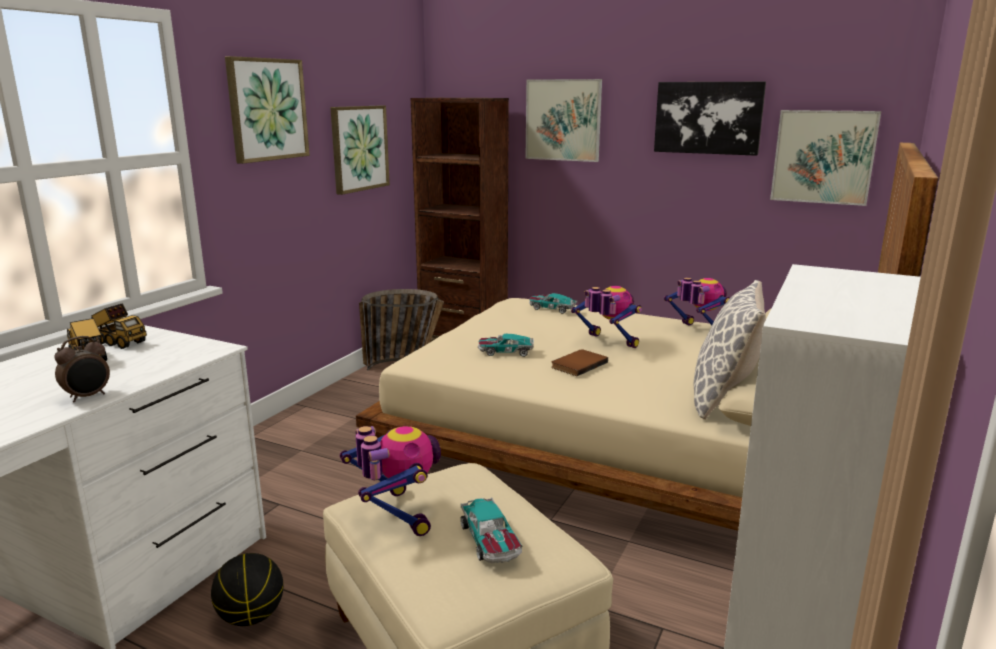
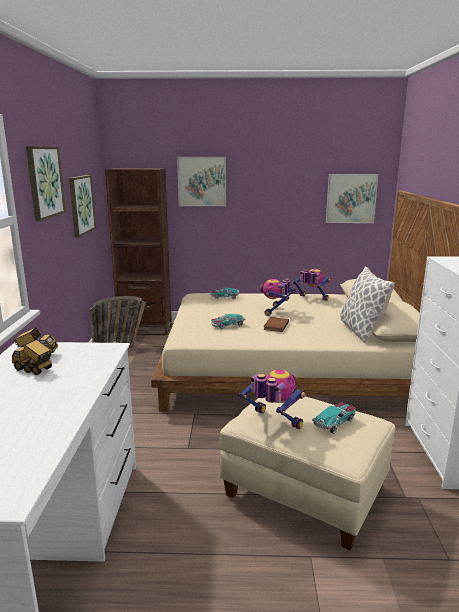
camera: 25 degrees left, 0 degrees up
alarm clock [55,336,110,402] -> none
basketball [211,553,284,626] -> none
toy car [460,497,522,563] -> toy car turned 90 degrees counterclockwise [312,402,356,434]
toy robot [571,286,642,348] -> toy robot turned 90 degrees counterclockwise [260,278,296,316]
picture [654,82,766,156] -> none

